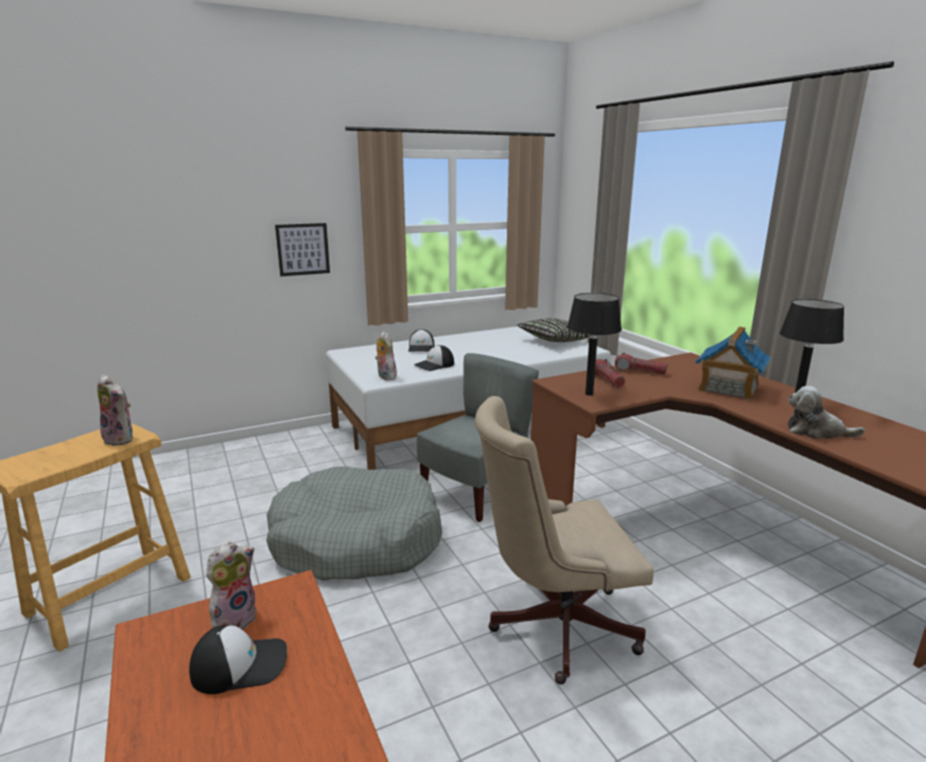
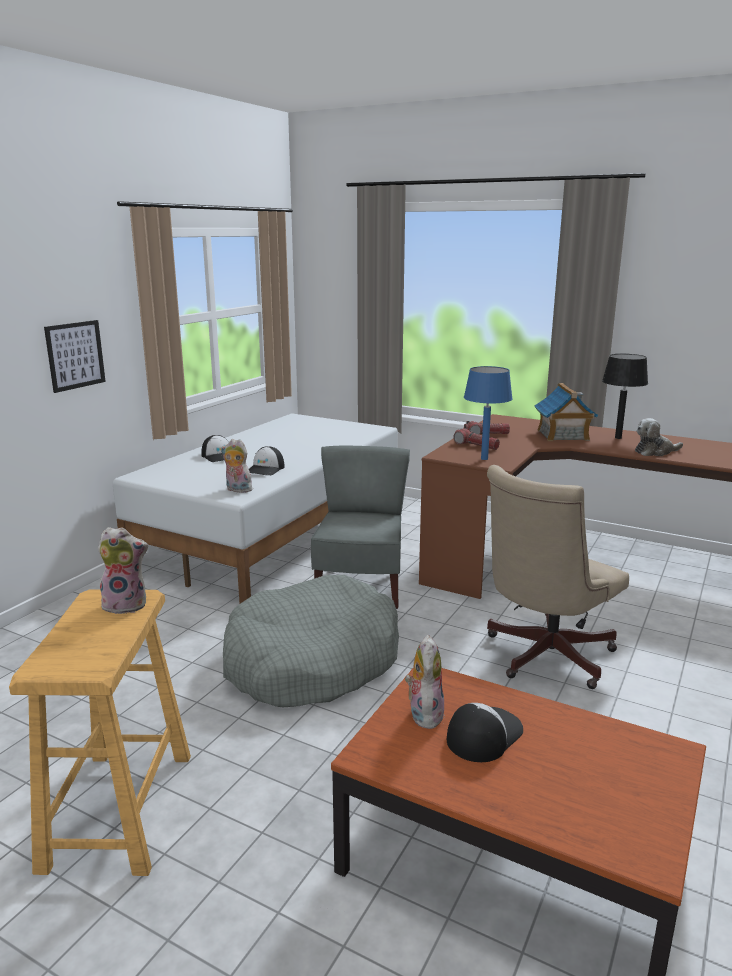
camera: 35 degrees left, 0 degrees up
pillow [517,318,591,342] -> none
black table lamp [567,293,622,395] -> blue table lamp [464,366,513,460]

